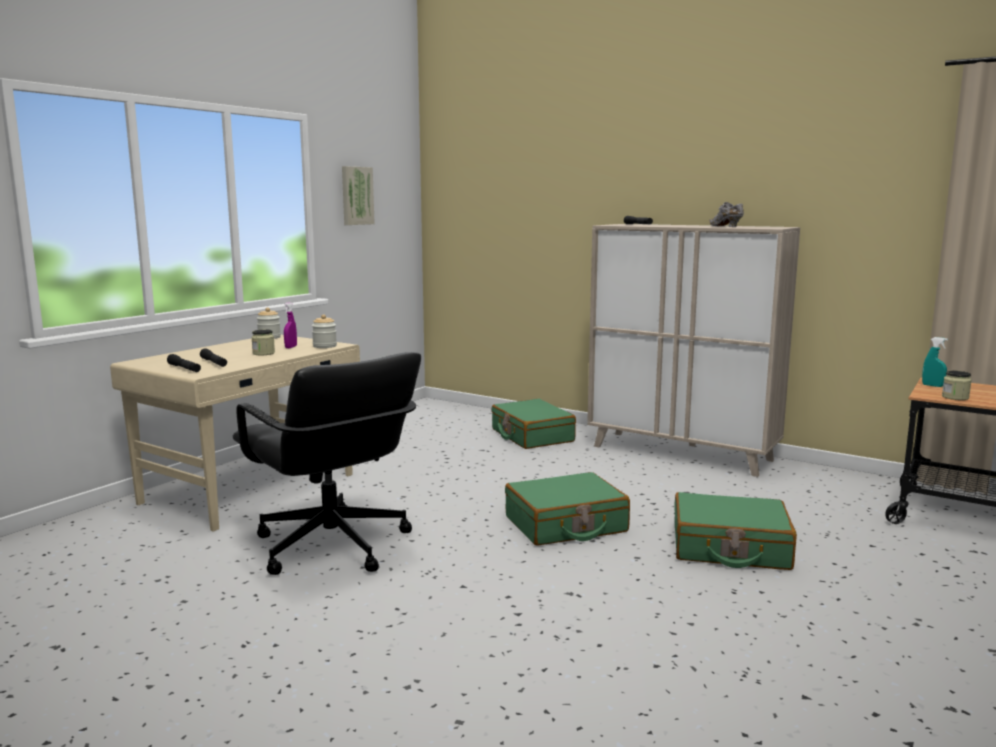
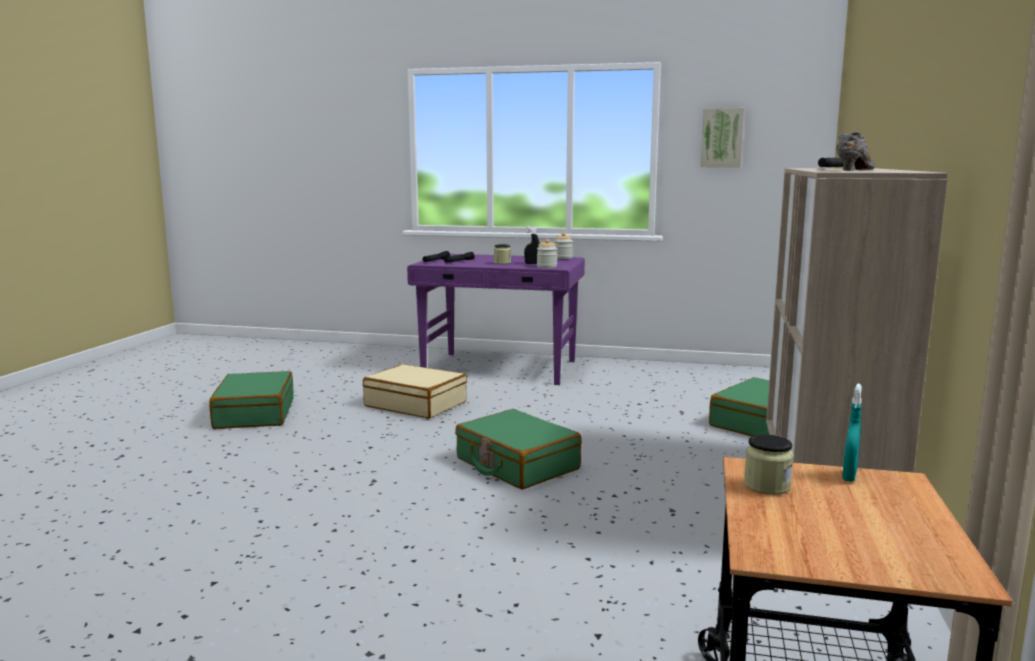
camera: 70 degrees right, 0 degrees up
beige desk [110,335,360,532] -> purple desk [407,254,585,385]
black office chair [233,352,421,575] -> beige suitcase [363,364,467,418]
purple spray bottle [284,302,297,348] -> black spray bottle [524,226,540,264]
green suitcase [674,492,797,570] -> green suitcase moved to [209,371,294,429]

